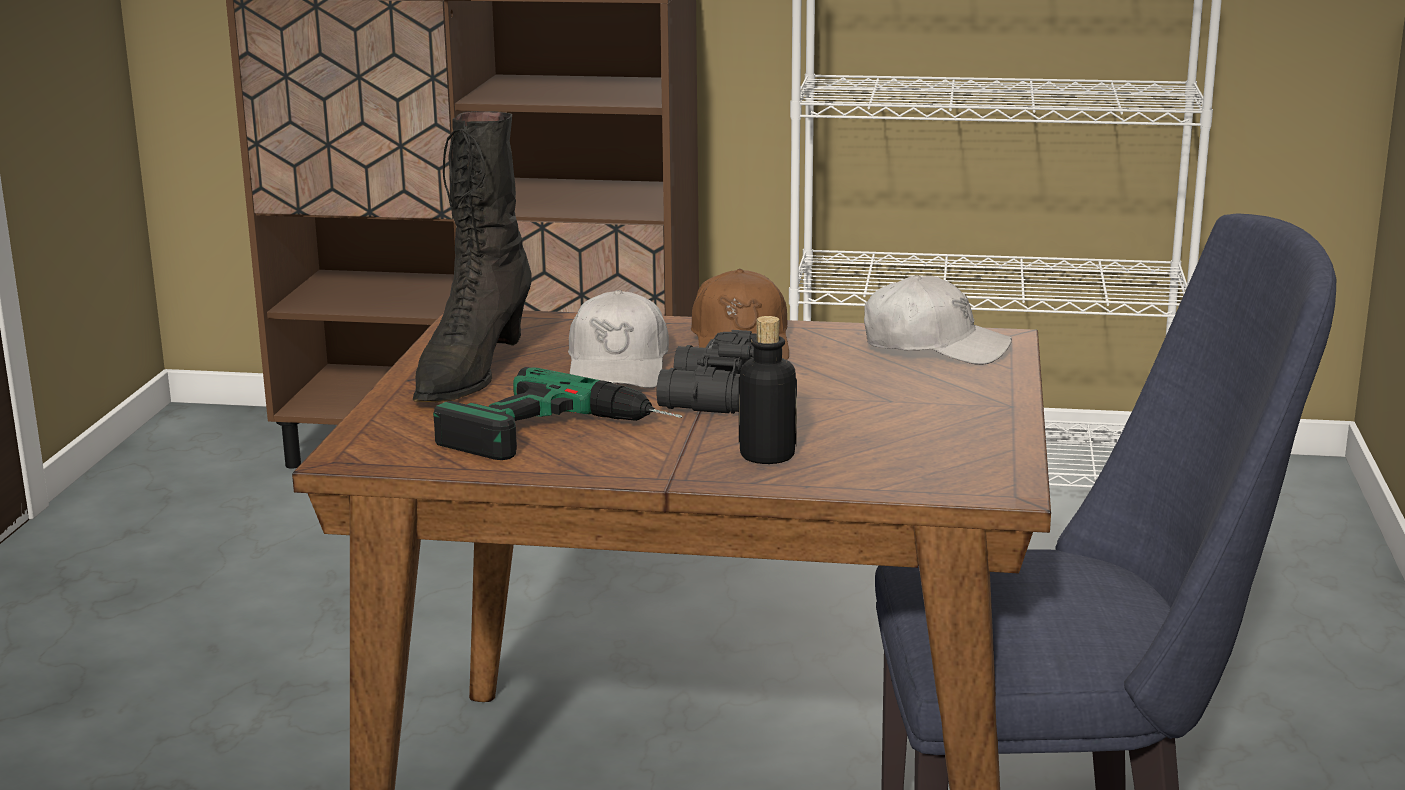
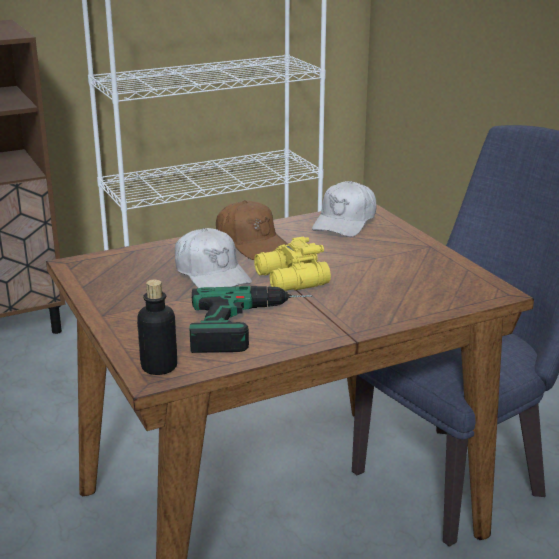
camera: 35 degrees left, 5 degrees up
black boot [413,111,532,402] -> none
black binoculars [656,330,757,414] -> yellow binoculars [254,236,331,291]
bottle [739,316,797,464] -> bottle moved to [137,279,177,375]
white cap [864,275,1012,365] -> white cap turned 135 degrees clockwise [312,181,377,237]

